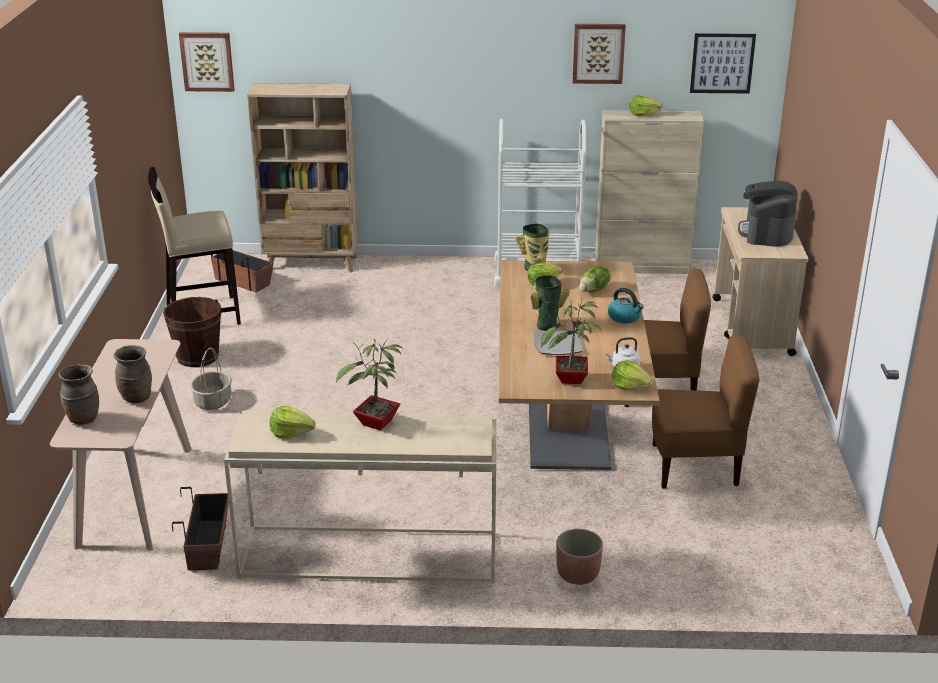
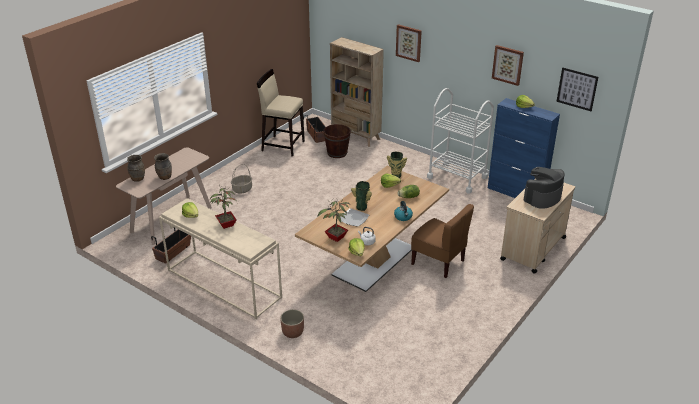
camera: 35 degrees right, 5 degrees up
brown bucket [163,297,221,367] -> brown bucket moved to [323,124,351,158]
picture [179,32,235,92] -> picture moved to [396,24,422,62]
beige cabinet [595,110,704,274] -> blue cabinet [488,98,560,198]
brown chair [652,334,760,489] -> none

